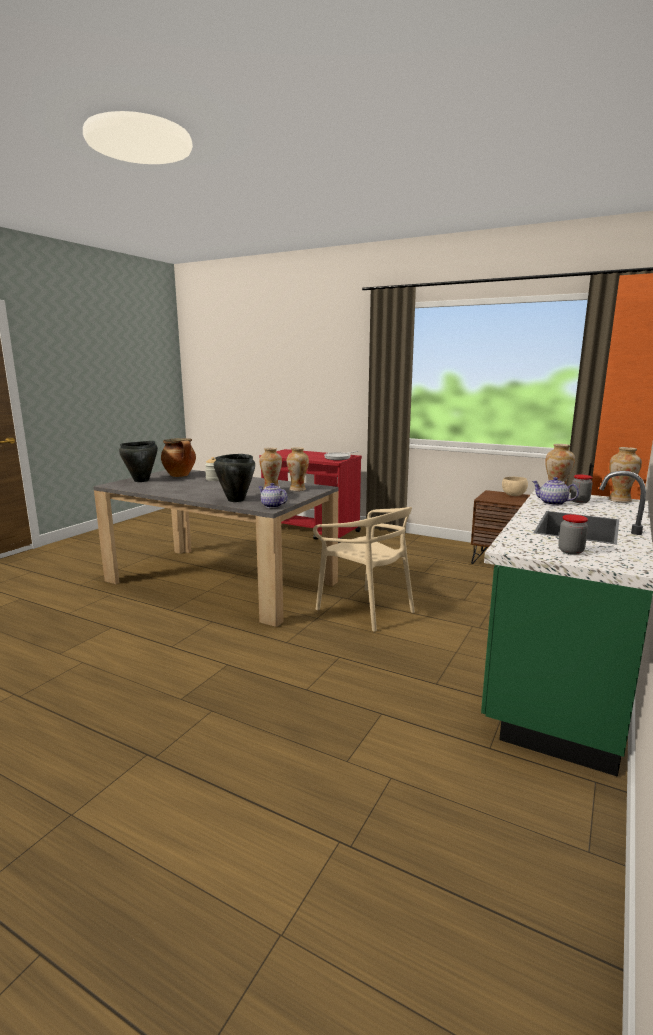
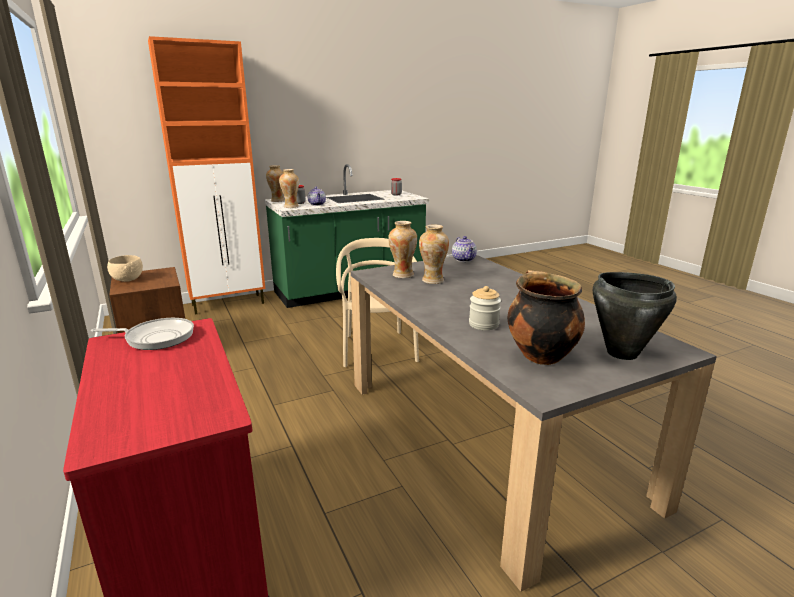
camera: 145 degrees left, 5 degrees up
black cooking pot [214,454,255,502] -> none

